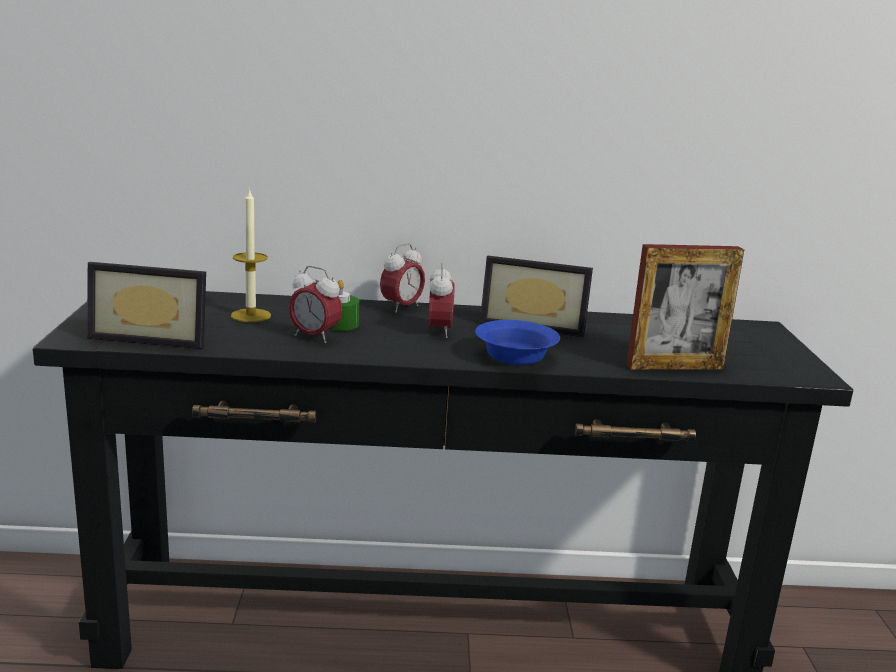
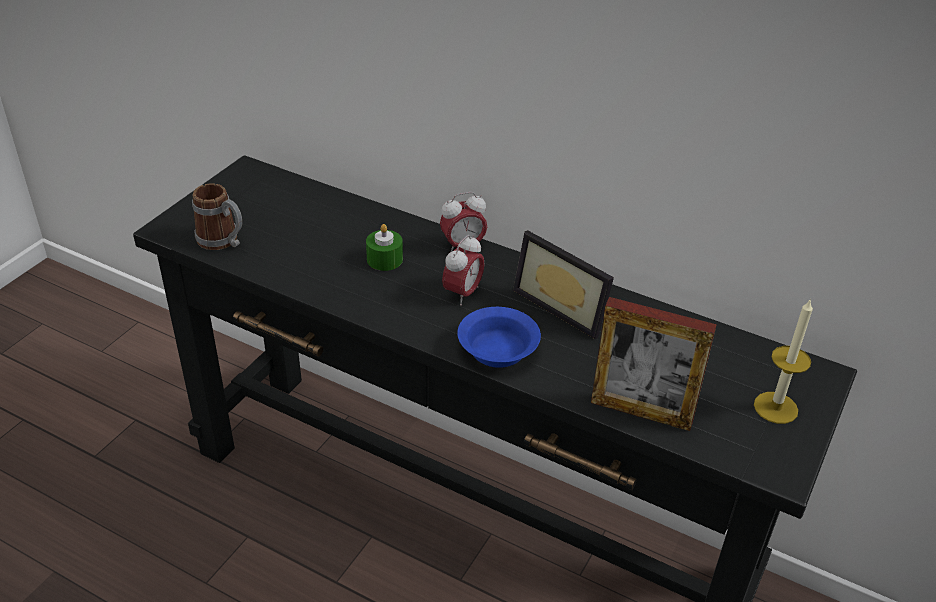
camera: 30 degrees right, 20 degrees up
picture frame [87,262,206,349] -> mug [192,183,242,250]
candle [231,188,271,322] -> candle moved to [754,298,813,424]
alarm clock [289,266,343,344] -> none

